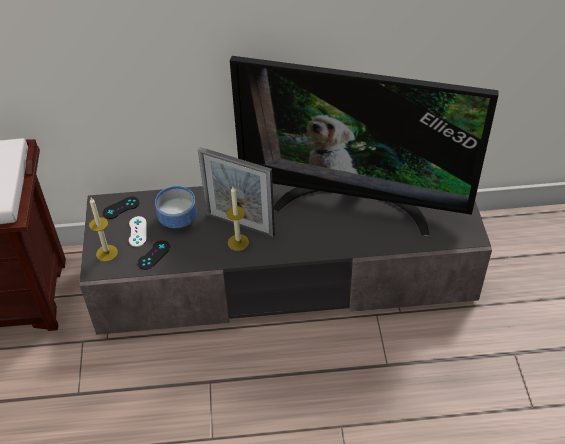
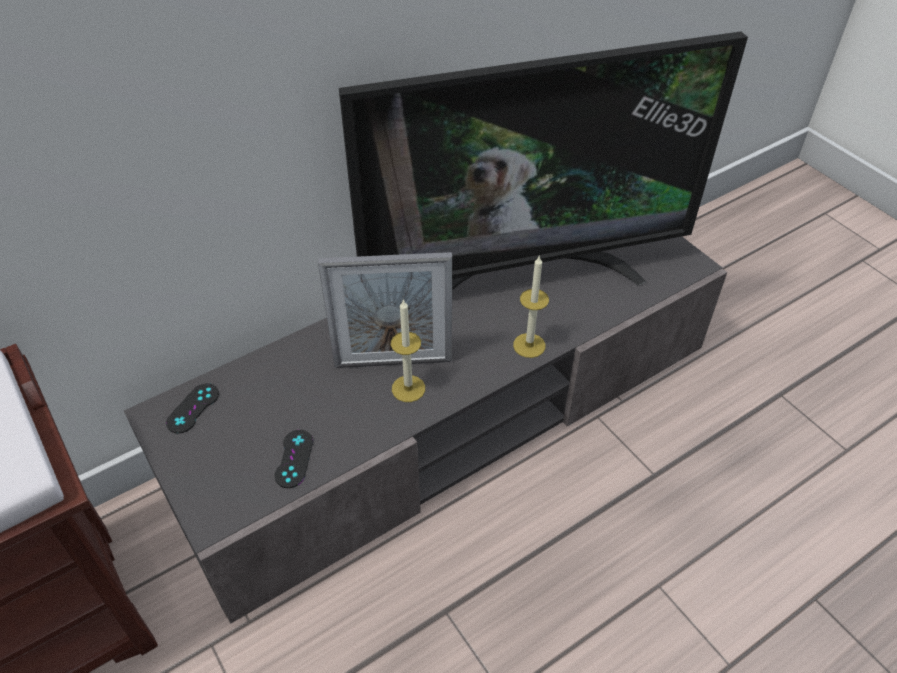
camera: 30 degrees left, 0 degrees up
candle [89,198,118,262] -> candle moved to [513,255,549,358]
white game controller [129,216,146,247] -> none
bowl [155,186,197,228] -> none

